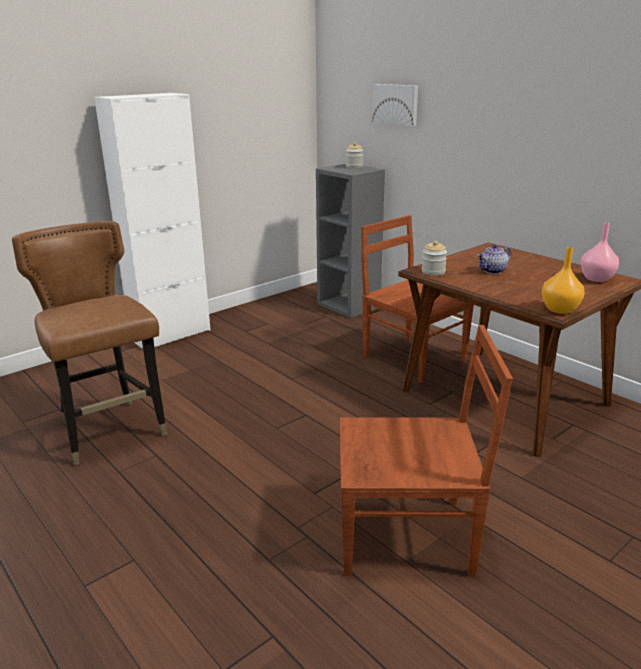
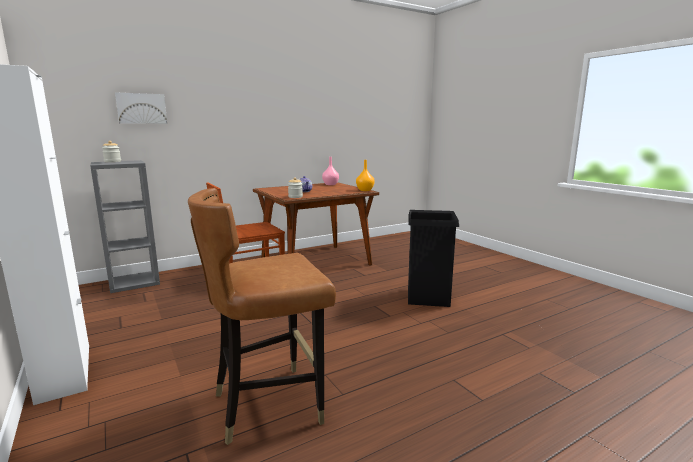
camera: 80 degrees left, 10 degrees down
brown chair [340,325,513,577] -> black trash can [408,210,459,307]

